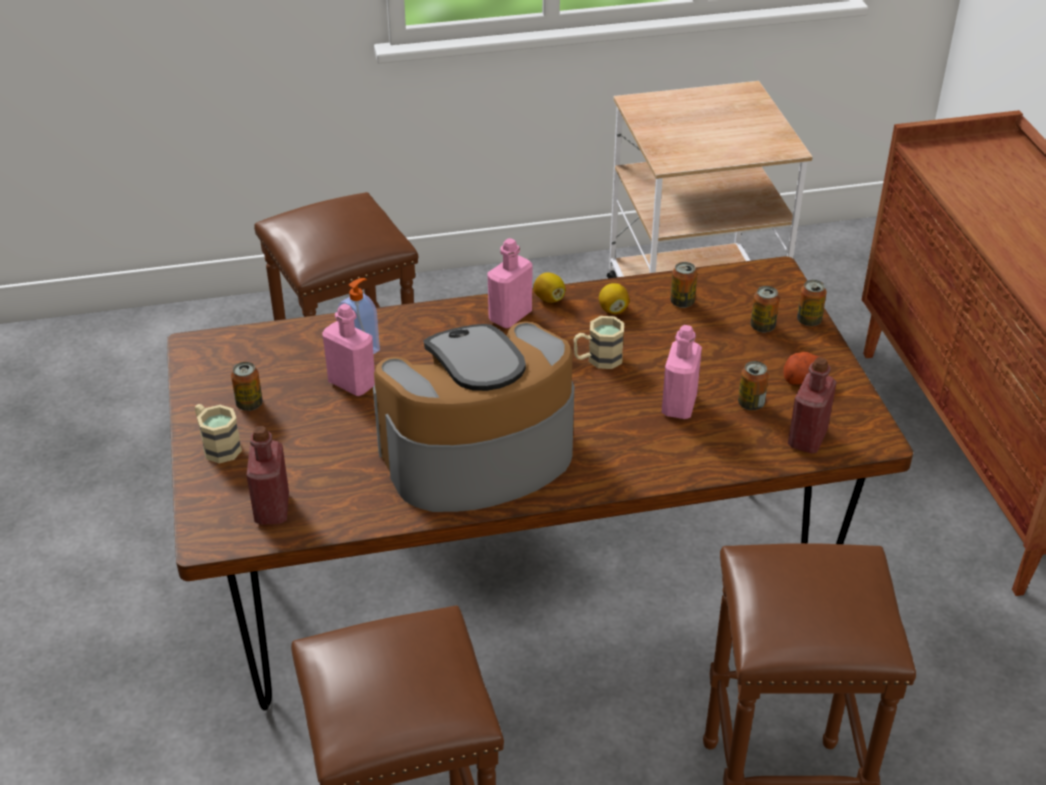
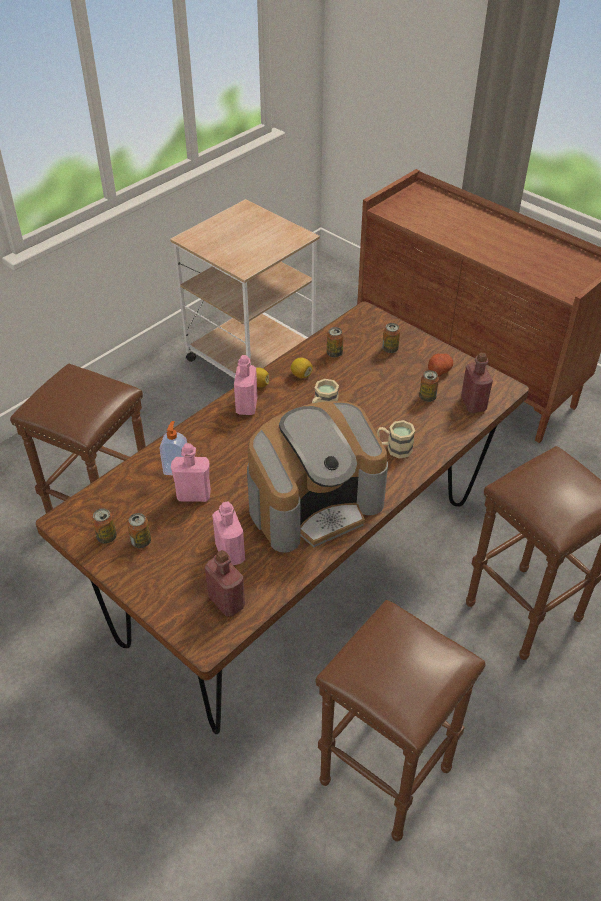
camera: 35 degrees left, 5 degrees up
beige mug [195,404,242,463] -> beige mug moved to [377,420,415,458]
coffee machine [373,321,574,512] -> coffee machine turned 150 degrees counterclockwise [247,401,388,553]
pink bottle [661,325,702,419] -> pink bottle moved to [212,501,245,566]
can [797,280,827,326] -> can moved to [92,509,117,544]

